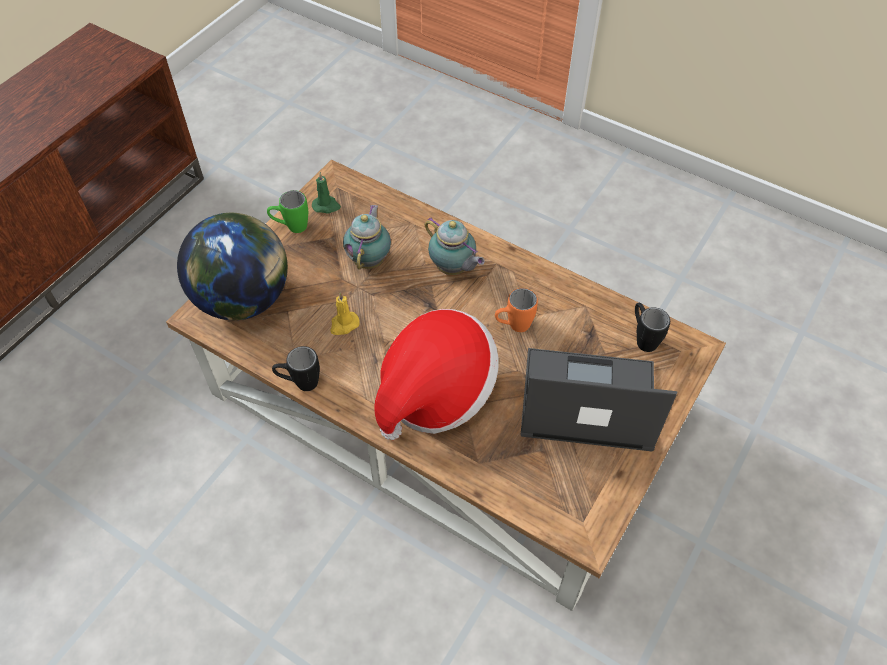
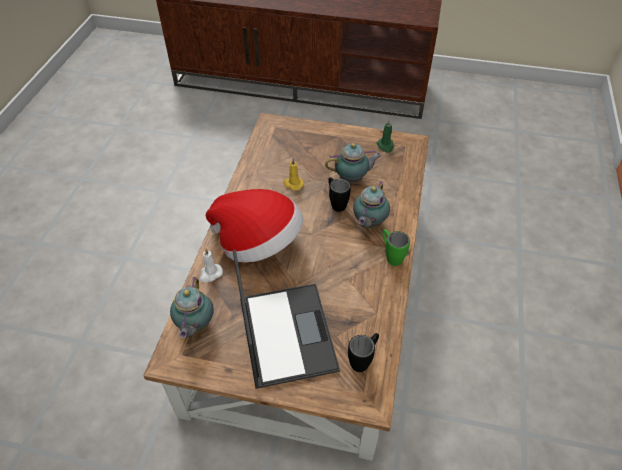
camera: 70 degrees right, 5 degrees down
globe [177,213,288,320] -> none
green mug [267,190,308,233] -> green mug moved to [382,229,410,266]
black mug [272,346,320,391] -> black mug moved to [328,177,351,212]
orange mug [495,288,538,332] -> none
none -> teapot [170,277,214,338]
none -> white candle [200,248,223,282]

